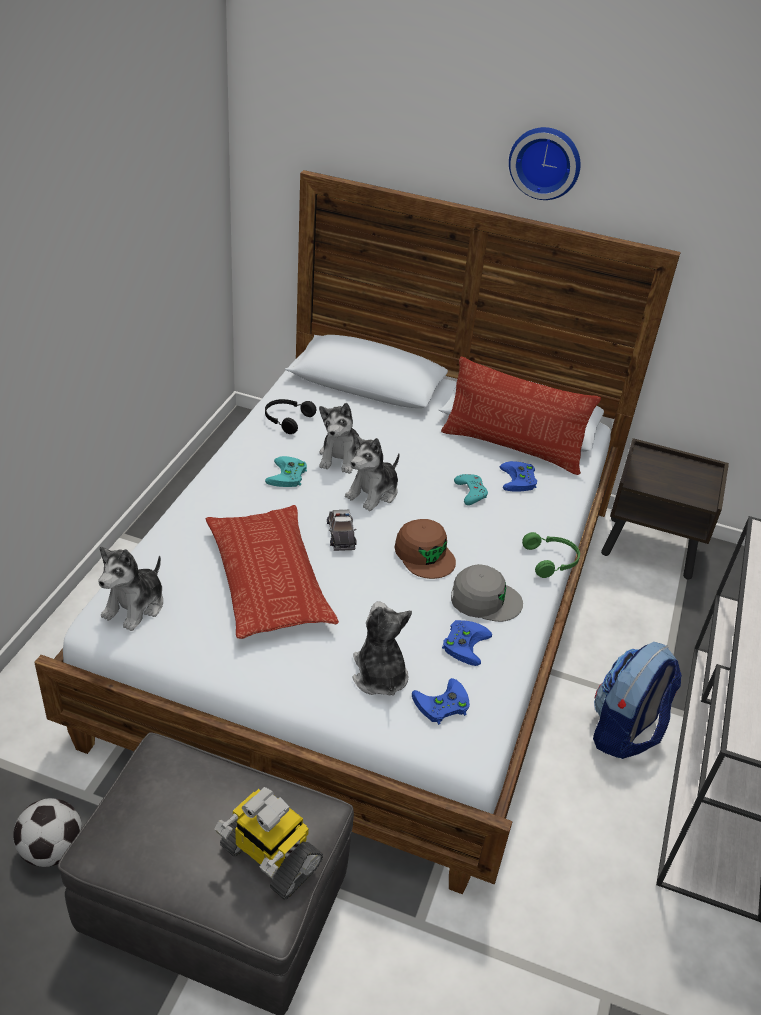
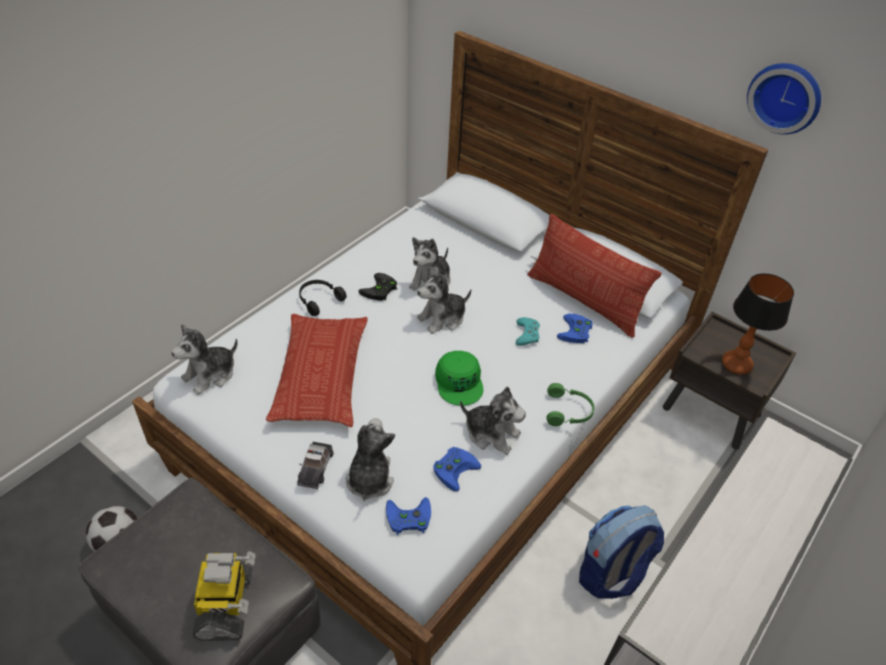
camera: 20 degrees right, 5 degrees up
toy robot [215,787,323,900] -> toy robot turned 150 degrees counterclockwise [192,551,256,641]
black headphones [265,399,316,434] -> black headphones moved to [299,280,347,316]
turquoise game controller [265,456,307,487] -> black game controller [358,273,397,301]
toy car [327,510,357,551] -> toy car moved to [297,442,334,489]
brown cap [394,519,456,579] -> green cap [435,351,483,406]
grey cap [451,564,523,622] -> plush toy [460,386,526,455]
wall clock [509,127,580,200] -> wall clock moved to [747,63,821,135]
none -> table lamp [722,273,794,375]

